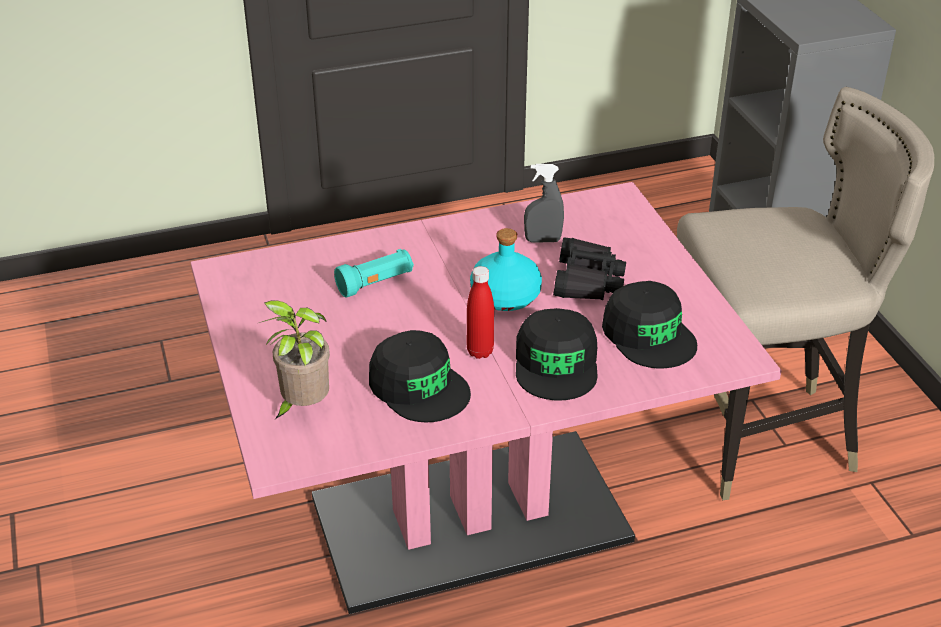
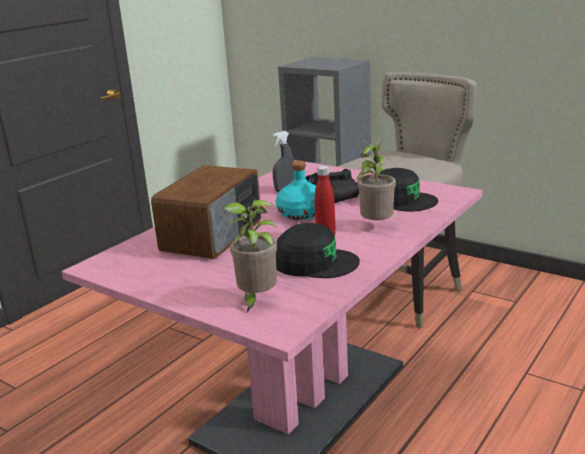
camera: 35 degrees left, 15 degrees down
turquoise flashlight [334,249,414,298] -> radio [151,165,261,259]
black cap [516,308,598,401] -> potted plant [356,140,396,220]

